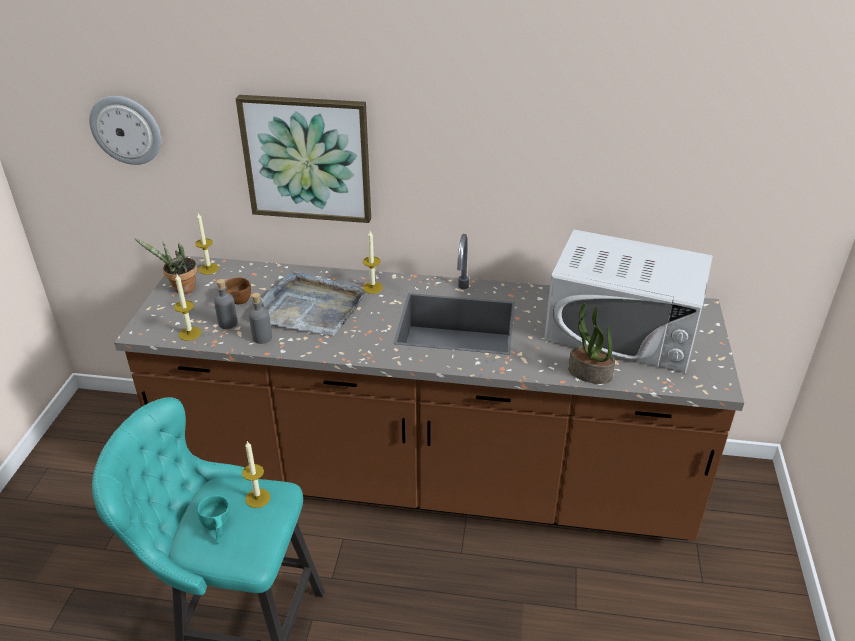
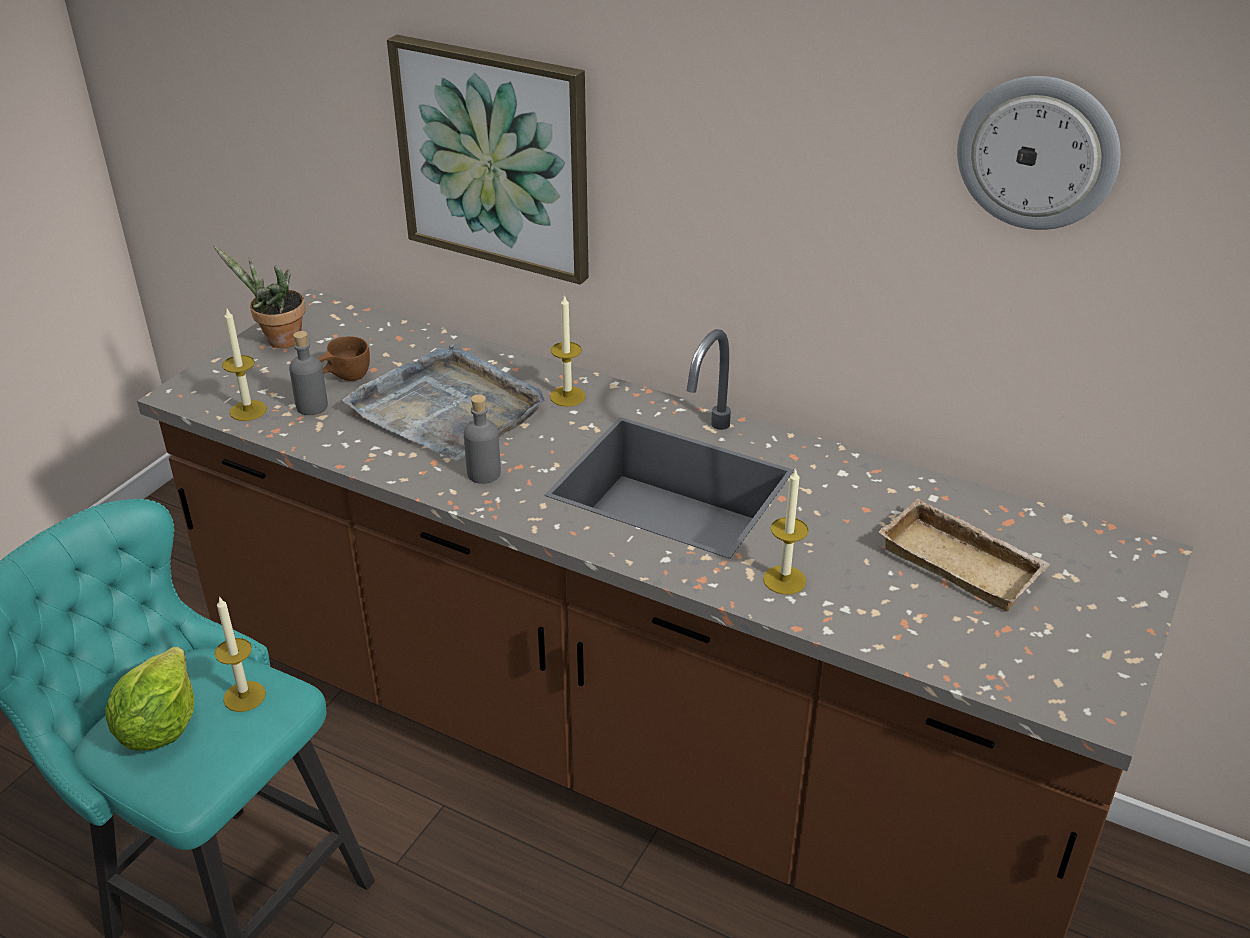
camera: 20 degrees right, 0 degrees up
wall clock [89,96,161,165] -> wall clock moved to [957,76,1121,230]
candle [195,213,219,275] -> candle moved to [763,467,809,595]
turquoise cup [198,495,230,544] -> lettuce [105,647,195,751]
grey bottle [249,293,272,344] -> grey bottle moved to [464,394,501,484]
white microwave [544,229,713,373] -> beige tray [878,499,1051,611]
potted plant [568,303,615,384] -> none

